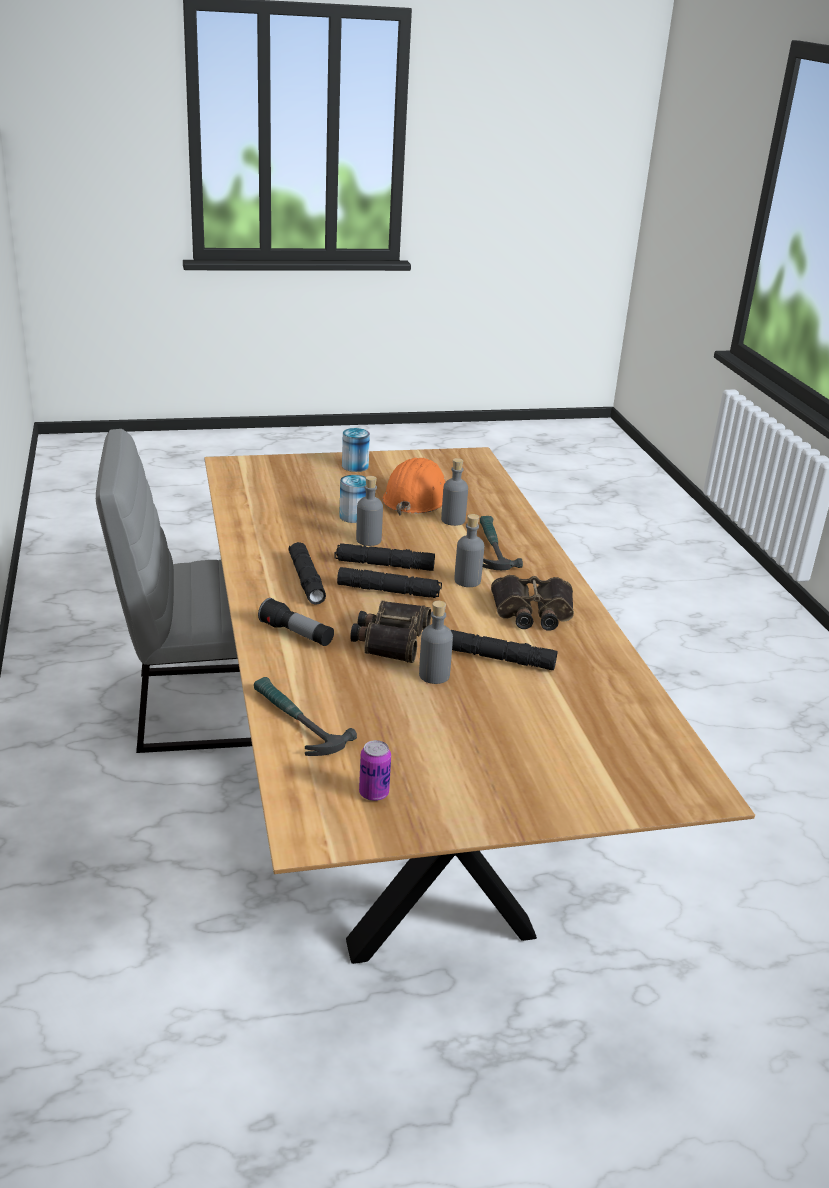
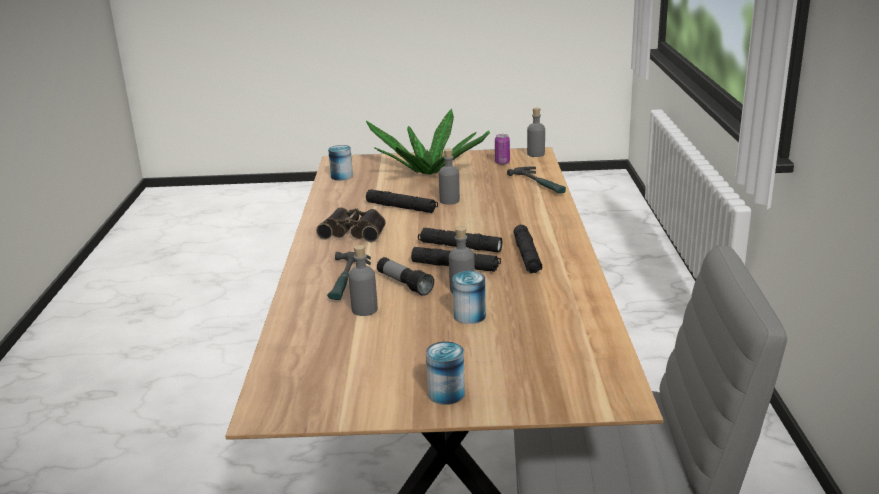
camera: 165 degrees left, 5 degrees down
flashlight [258,598,334,646] -> flashlight moved to [377,257,434,296]
binoculars [350,601,431,663] -> none
orange hard hat [382,458,446,515] -> none
grey bottle [454,514,484,587] -> grey bottle moved to [527,108,545,157]
none -> can [328,145,353,180]
none -> potted plant [366,109,490,175]

